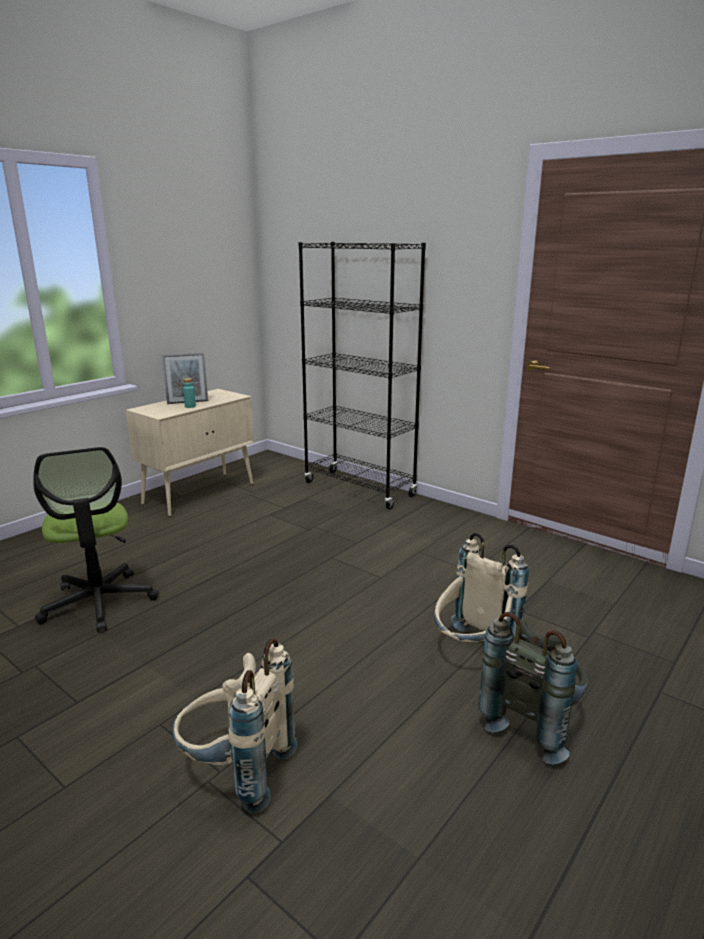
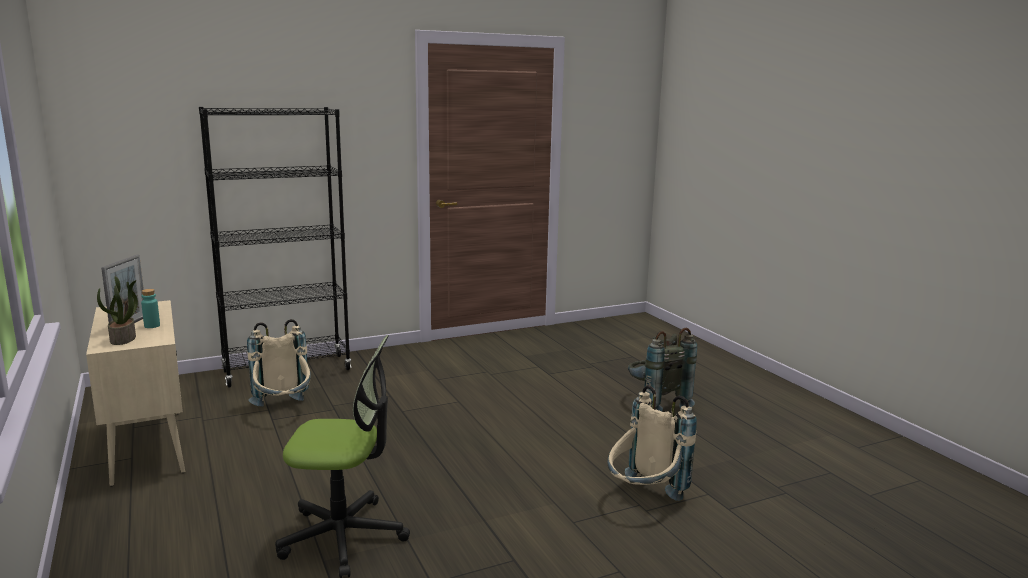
camera: 65 degrees left, 5 degrees down
beige backpack [434,533,529,642] -> beige backpack moved to [247,319,311,407]
none -> potted plant [97,276,138,345]

